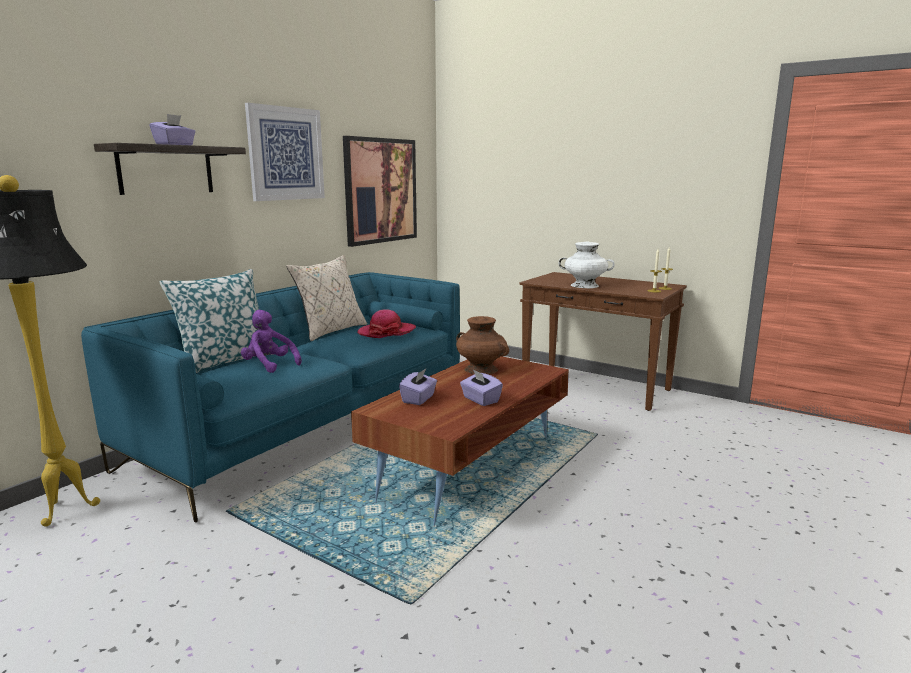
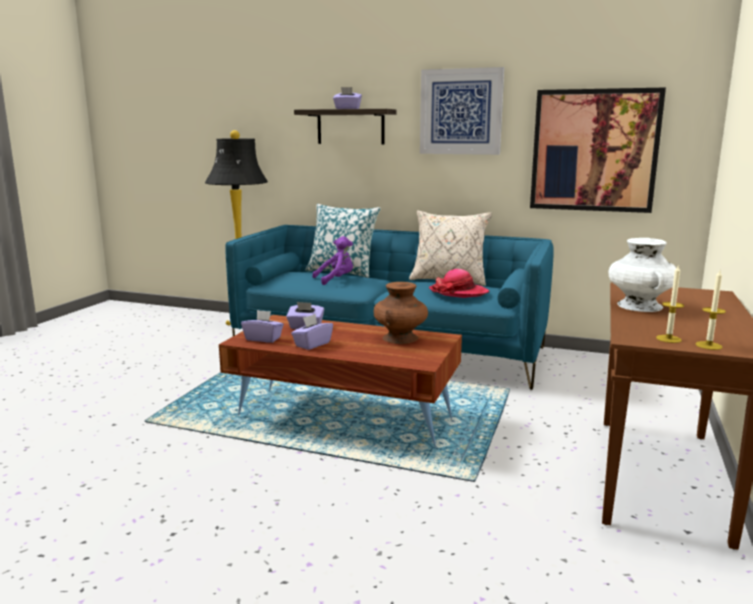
camera: 75 degrees right, 0 degrees up
purple plush toy [241,310,302,373] -> purple plush toy turned 45 degrees clockwise [312,236,353,285]
none -> purple tissue box [241,310,284,343]

